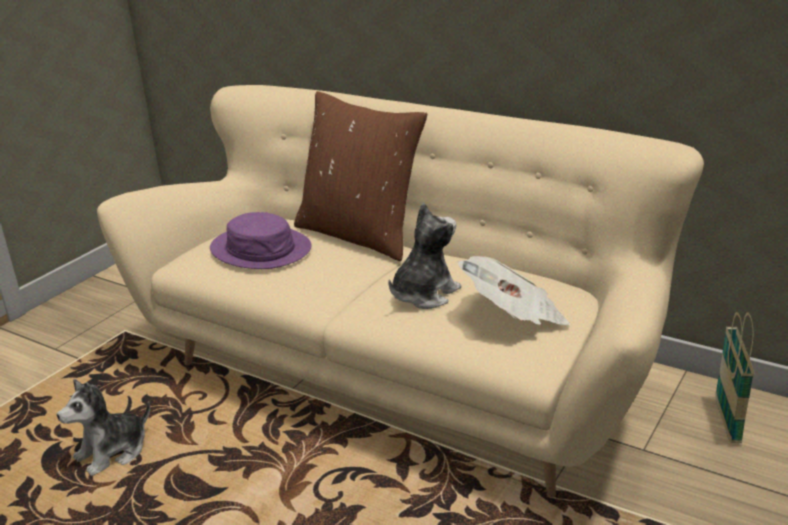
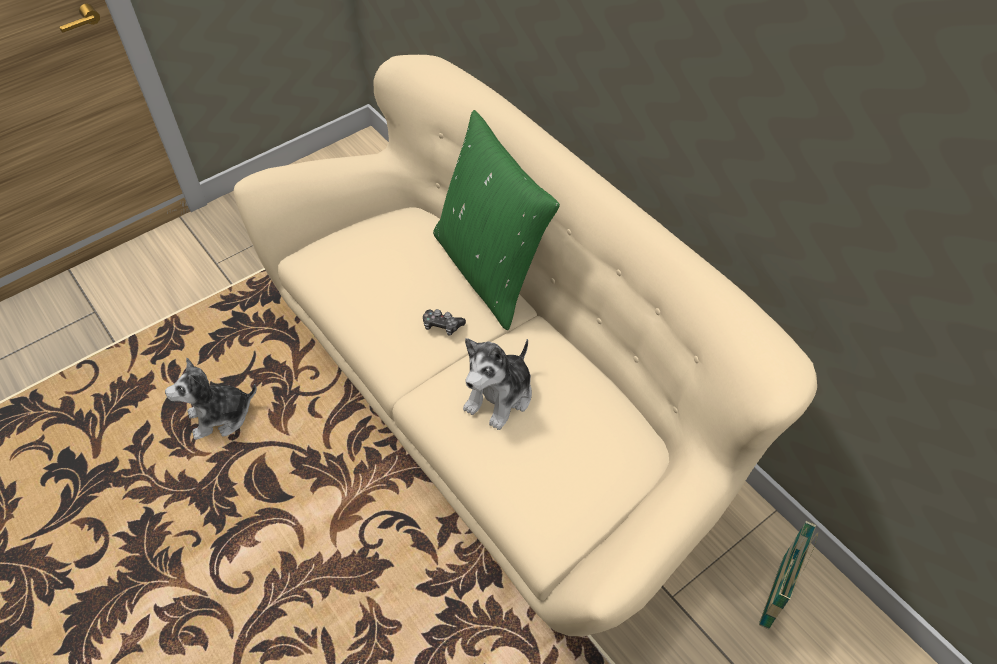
camera: 20 degrees right, 25 degrees up
purple hat [210,212,311,269] -> none
brown pillow [294,91,427,261] -> green pillow [433,110,560,331]
plush toy [388,203,461,309] -> plush toy turned 150 degrees clockwise [463,338,532,430]
newspaper [457,256,570,325] -> none
none -> game controller [423,309,466,336]

